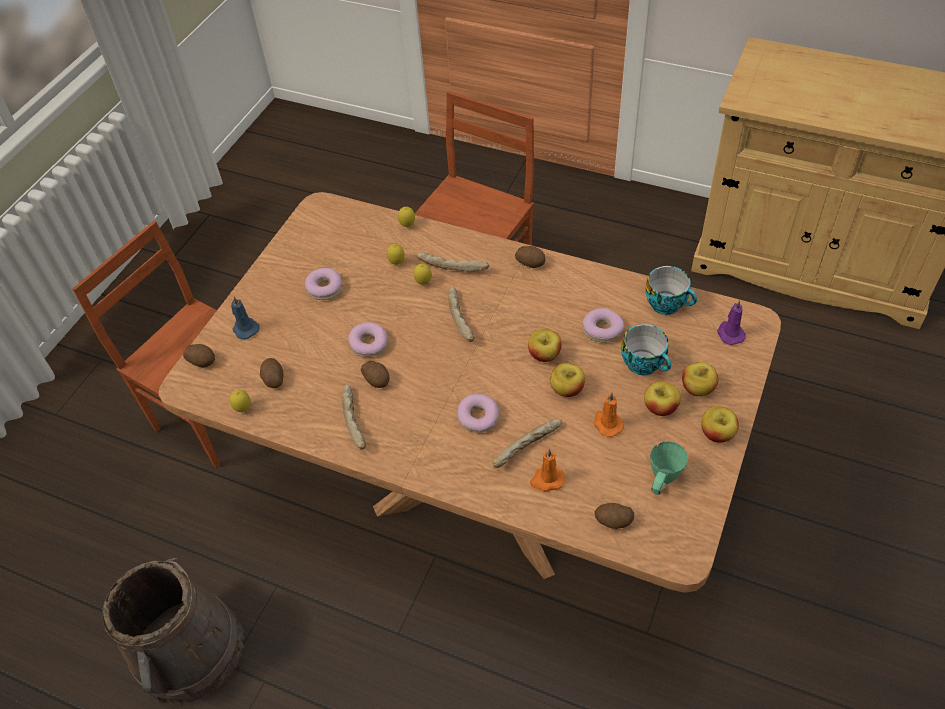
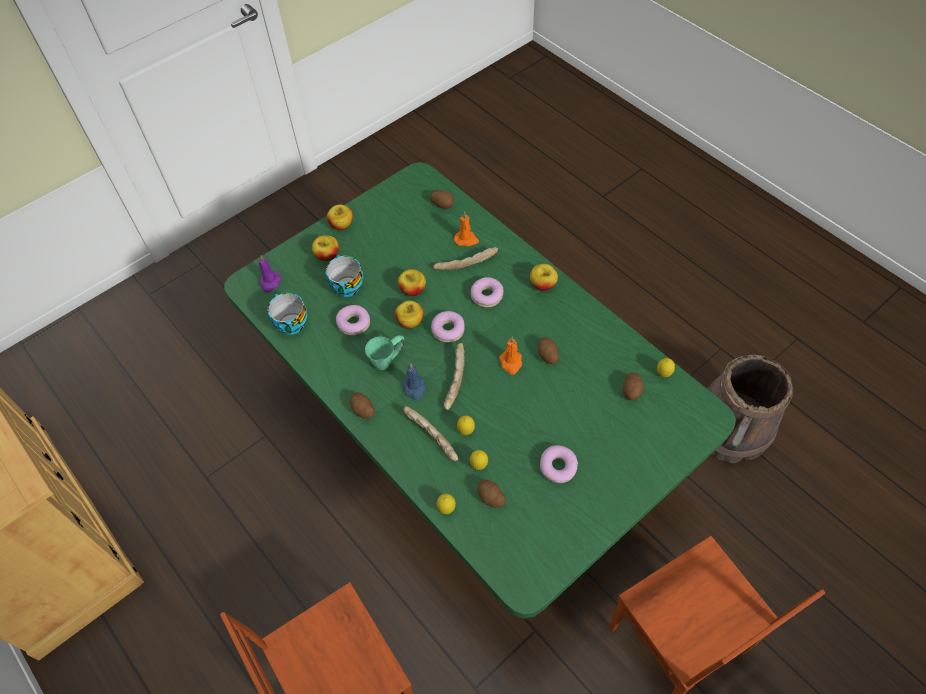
camera: 155 degrees left, 5 degrees up
brown dining table [159,192,781,593] -> green dining table [224,162,736,619]
potato [183,344,215,368] -> potato moved to [478,480,506,508]
blue candle [231,296,259,339] -> blue candle moved to [402,363,426,400]
bread [342,384,366,450] -> none
donut [348,322,388,357] -> donut moved to [431,311,465,342]
orange candle [594,392,624,437] -> orange candle moved to [499,337,522,375]
apple [644,381,681,416] -> apple moved to [530,264,558,291]
green mug [650,441,688,495] -> green mug moved to [365,335,404,370]

